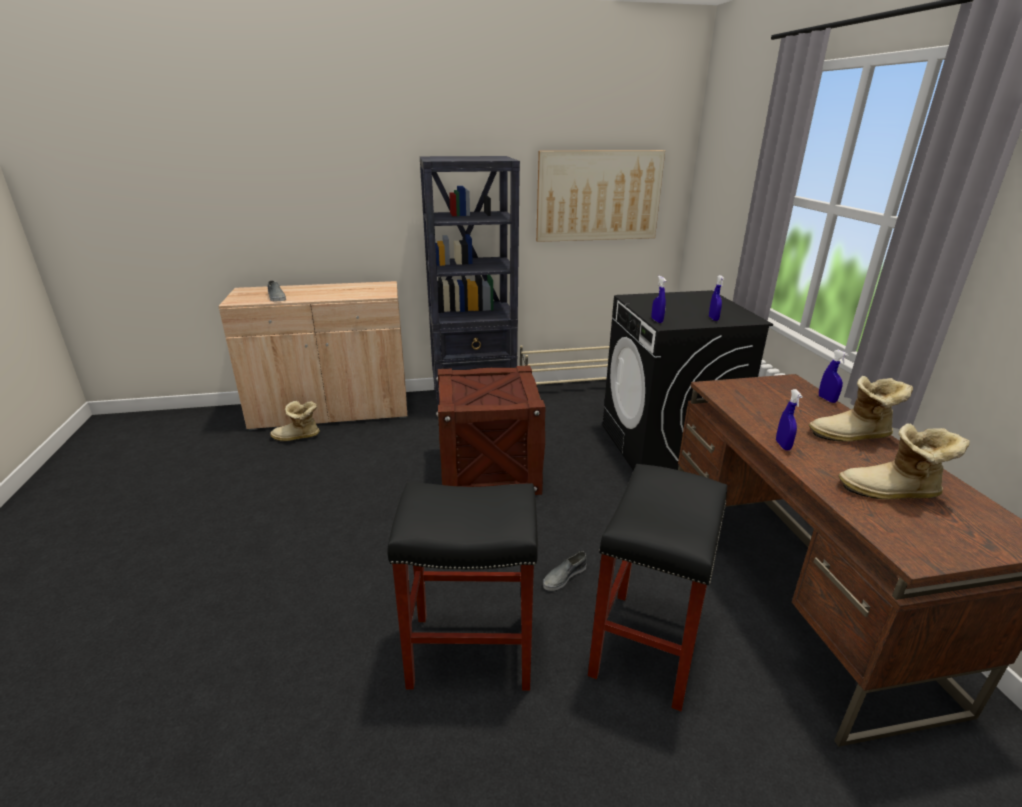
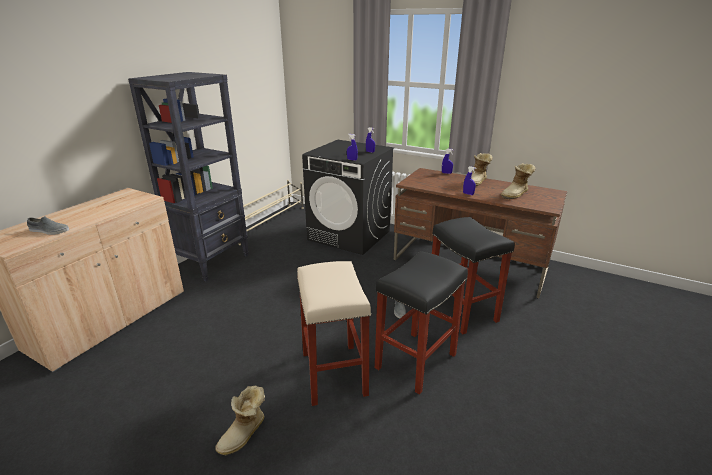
camera: 50 degrees left, 0 degrees up
boot [270,401,320,441] -> boot moved to [215,386,265,455]
crate [436,365,546,495] -> none
picture [536,150,665,242] -> none
none -> beige stool [297,261,371,406]

